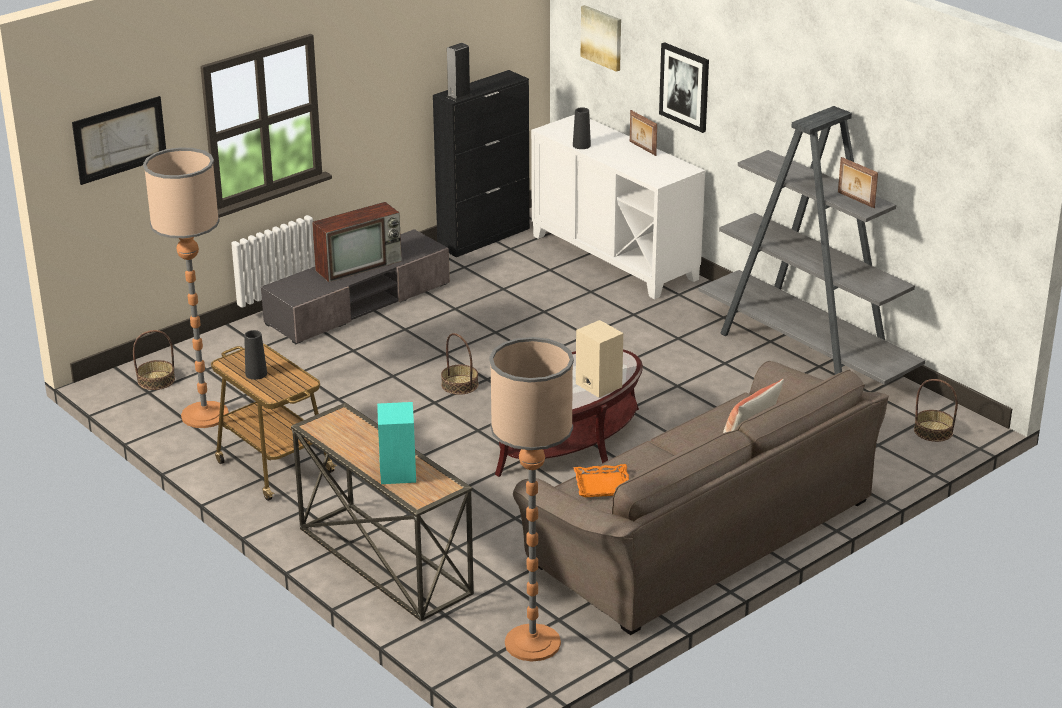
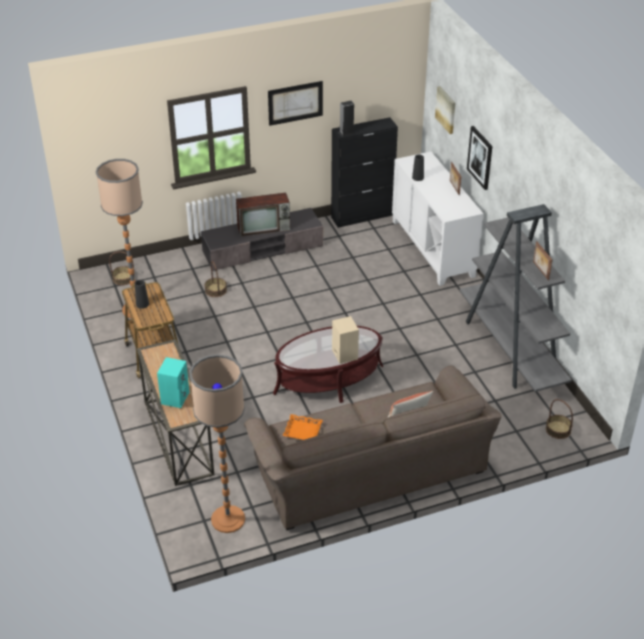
camera: 20 degrees right, 10 degrees up
picture [72,96,166,185] -> picture moved to [268,81,323,126]
basket [441,333,478,395] -> basket moved to [204,261,227,297]

